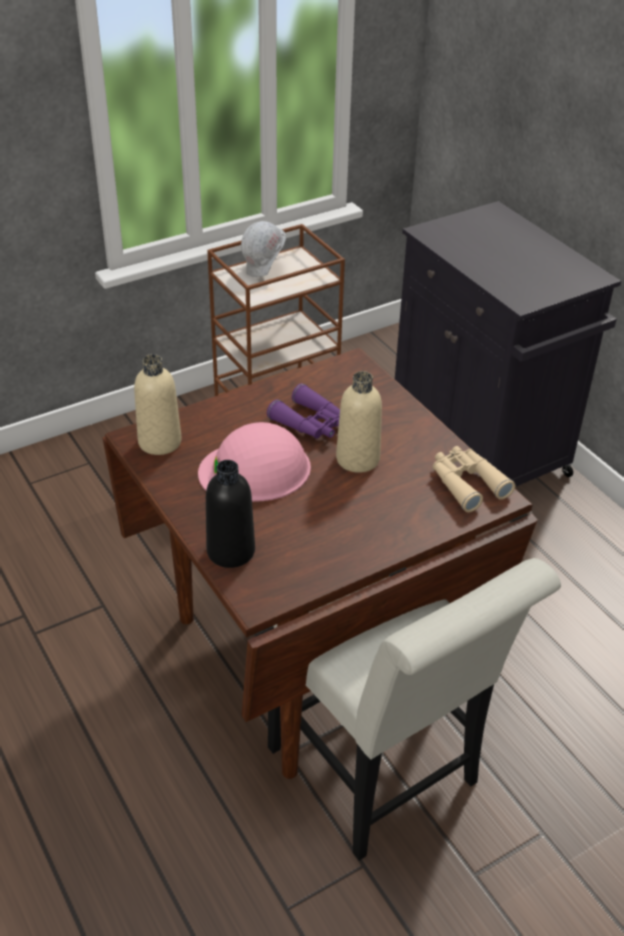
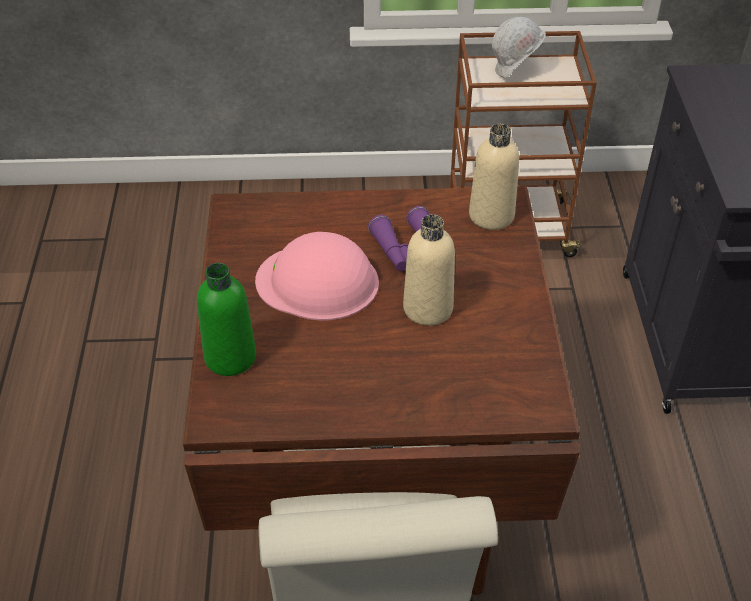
camera: 30 degrees right, 5 degrees up
beige bottle [134,354,182,455] -> beige bottle moved to [469,124,519,230]
black bottle [206,460,255,568] -> green bottle [197,263,256,376]
beige binoculars [433,446,515,512] -> none

